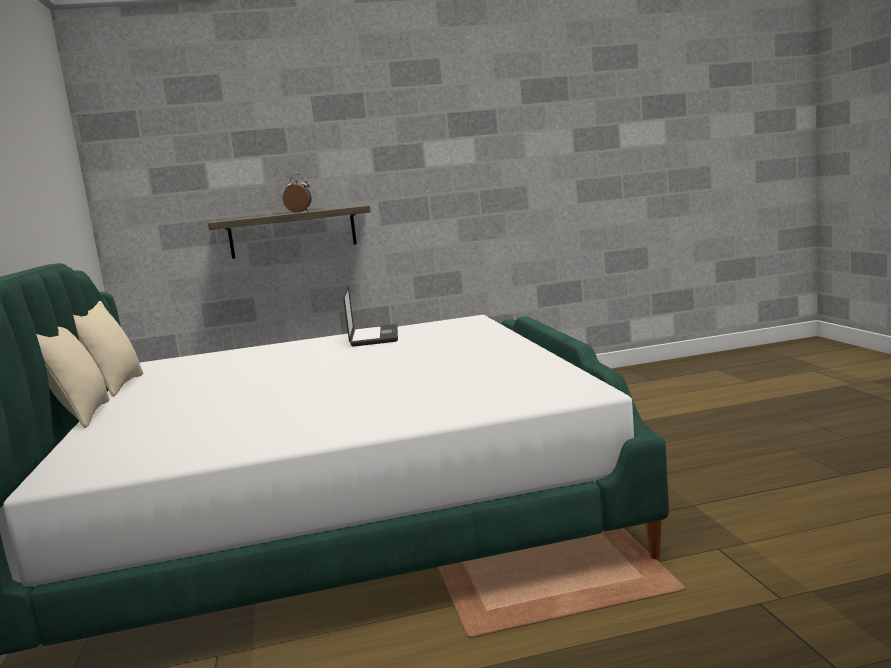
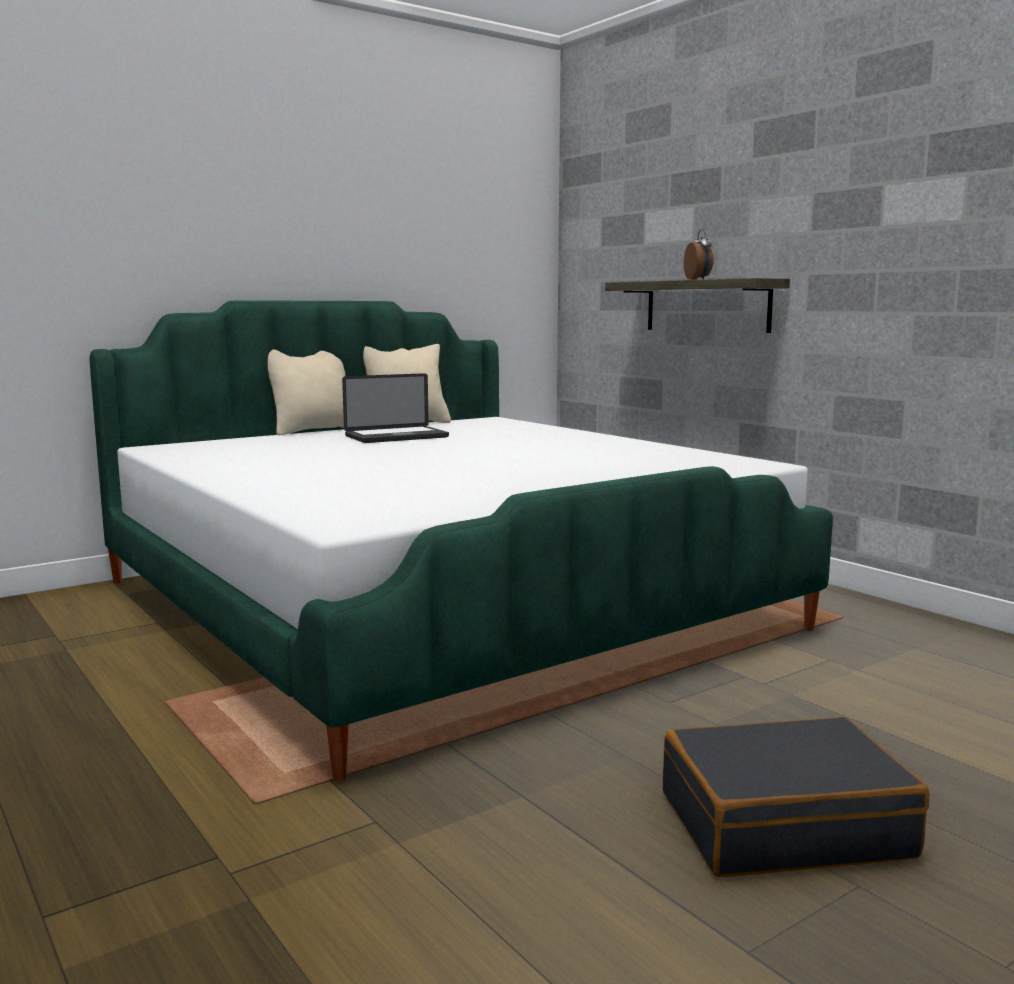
camera: 65 degrees right, 0 degrees up
laptop [343,286,398,347] -> laptop moved to [342,373,449,443]
none -> black suitcase [663,717,929,877]

